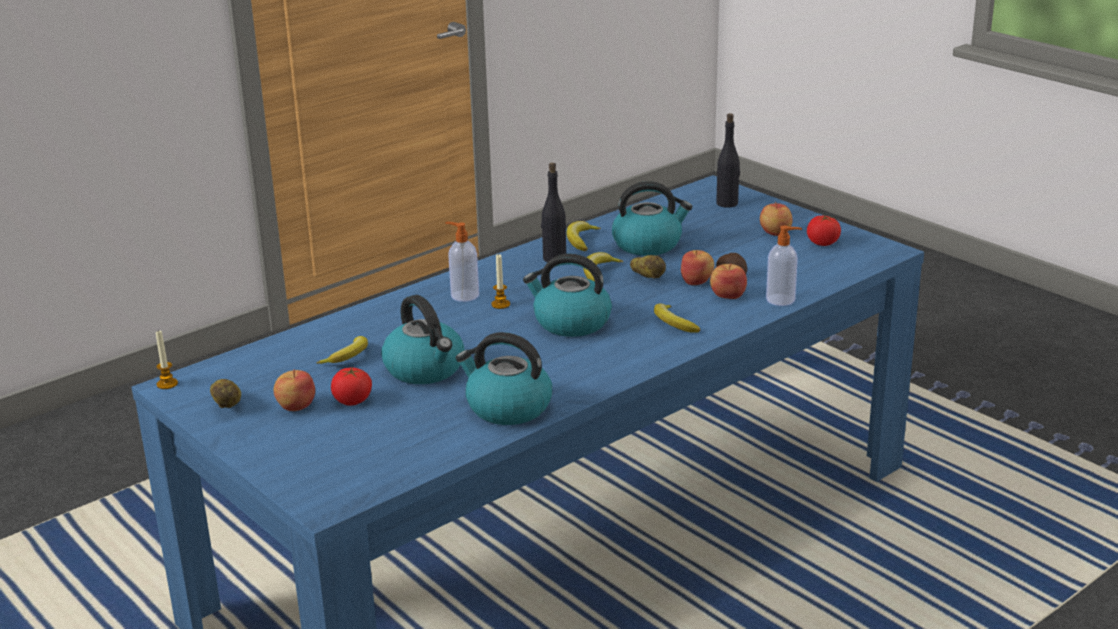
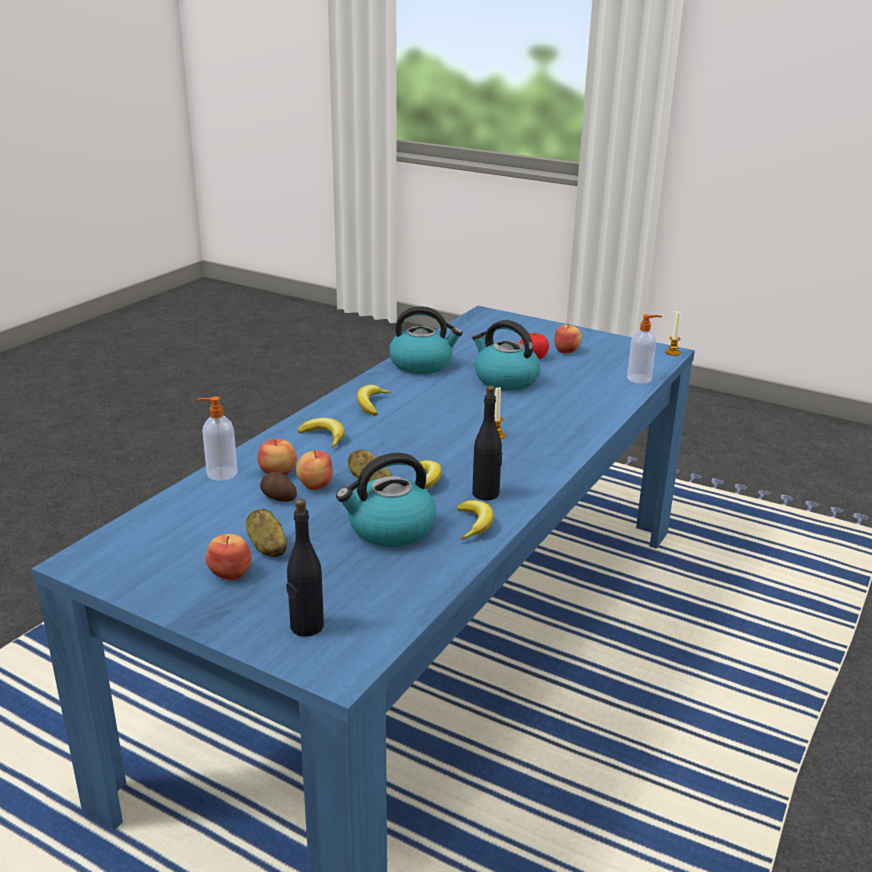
camera: 160 degrees right, 0 degrees up
potato [210,379,241,408] -> potato moved to [246,509,287,557]
banana [317,336,368,364] -> banana moved to [357,385,391,416]
soap dispenser [445,222,479,302] -> soap dispenser moved to [627,314,662,384]
kettle [523,254,612,337] -> none
tomato [807,215,841,246] -> none

